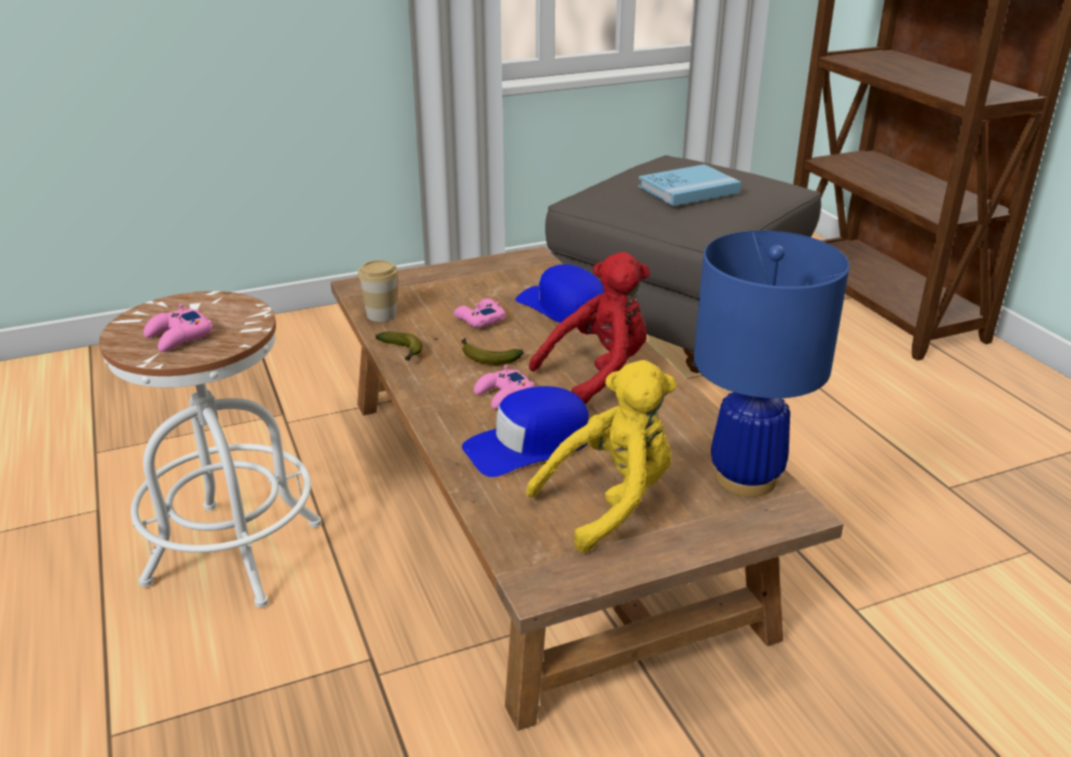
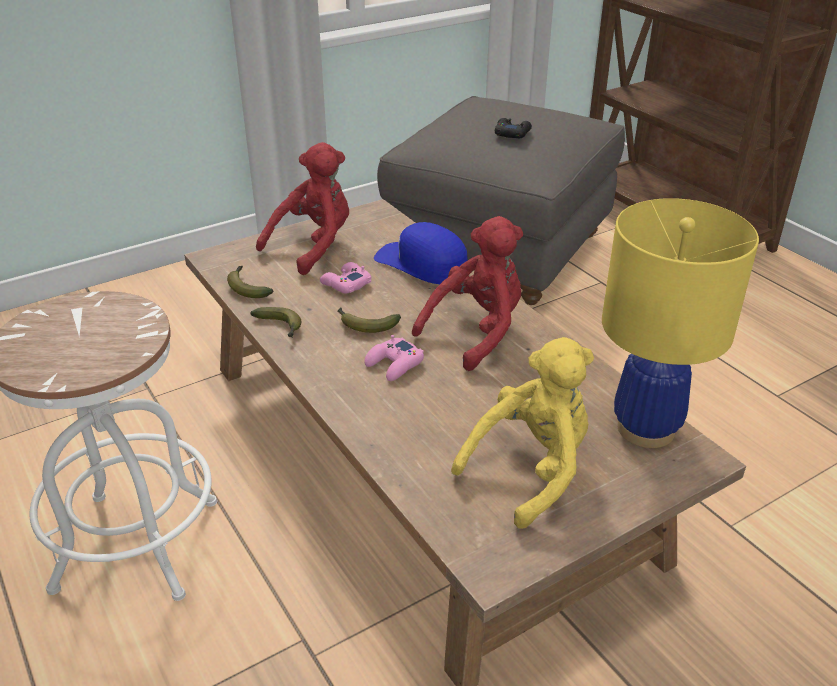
camera: 10 degrees left, 5 degrees up
pink game controller [143,304,213,352] -> none
cup [358,260,399,322] -> banana [227,266,273,298]
blue cap [462,386,589,477] -> none
blue book [638,164,741,206] -> black game controller [495,118,532,138]
blue table lamp [694,231,850,497] -> yellow table lamp [602,198,759,448]
none -> red plush toy [256,142,349,275]

